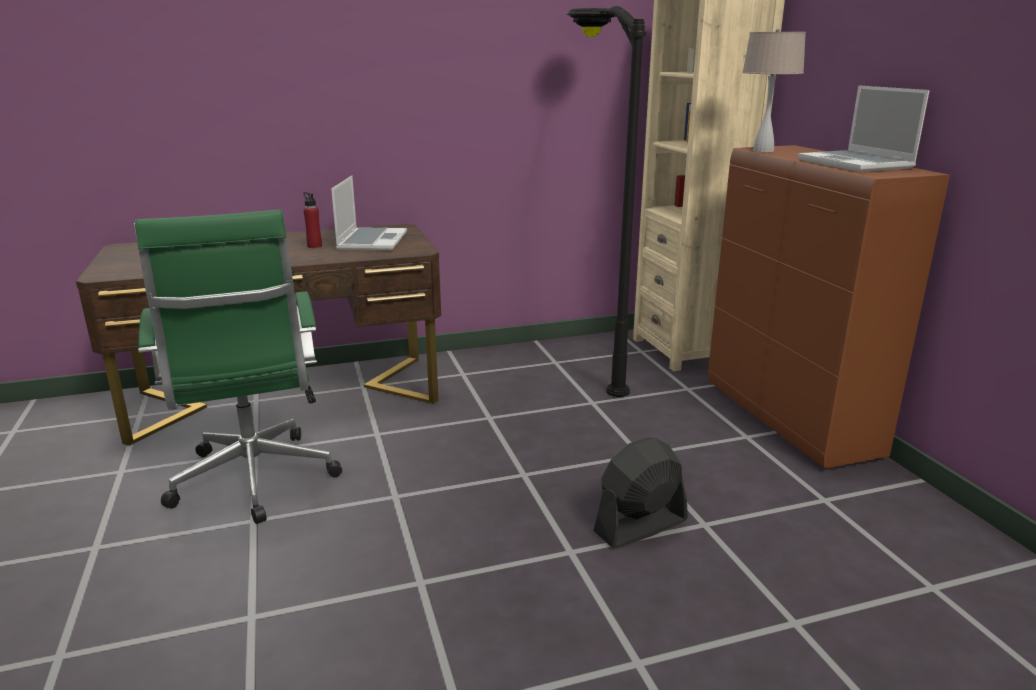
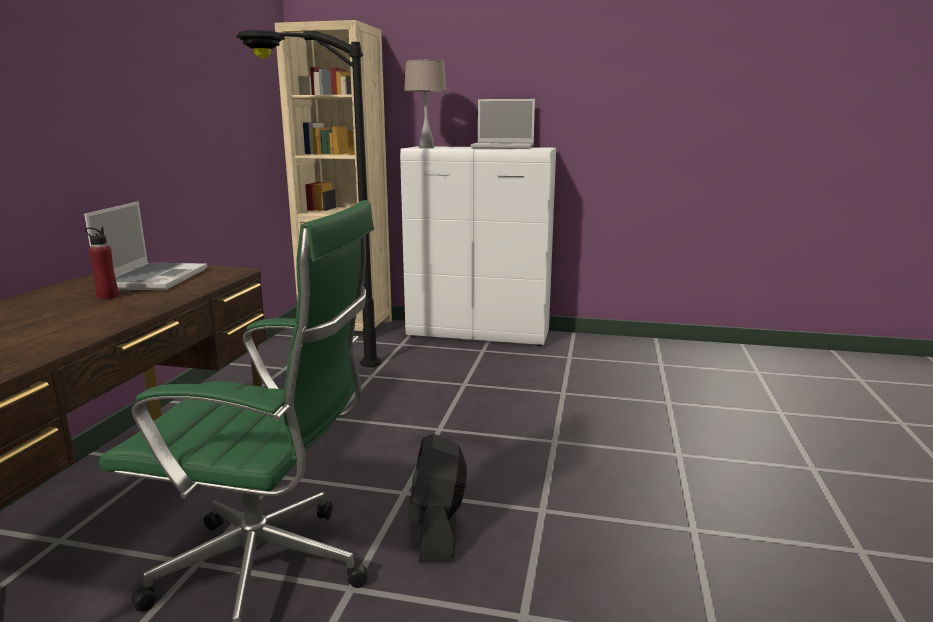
camera: 60 degrees left, 5 degrees down
laptop [331,176,407,250] -> laptop turned 60 degrees clockwise [84,201,207,290]
black fan [593,437,688,549] -> black fan moved to [408,433,467,562]
brown cabinet [708,145,950,469] -> white cabinet [400,146,556,346]

